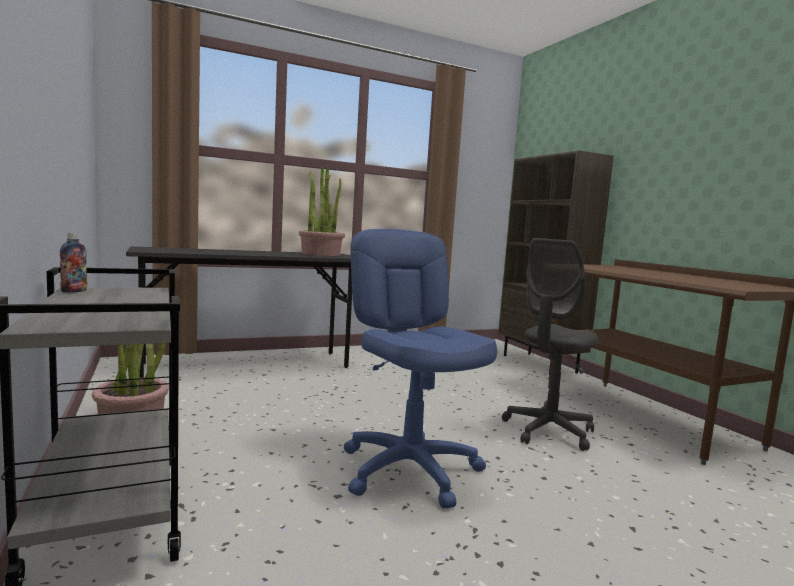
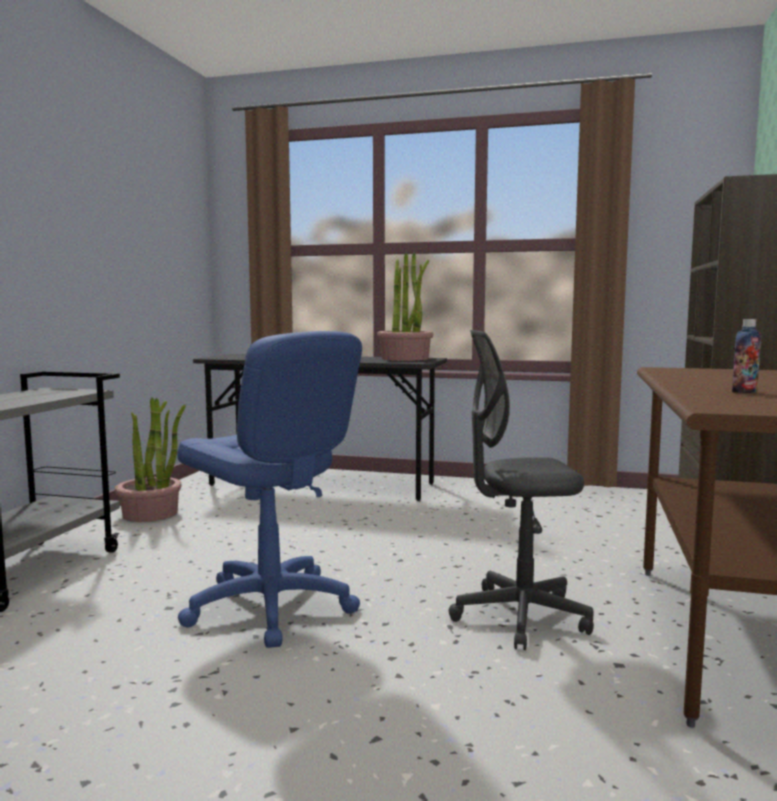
camera: 40 degrees right, 0 degrees up
bottle [60,233,87,293] -> bottle moved to [732,319,761,393]
blue office chair [344,229,497,509] -> blue office chair turned 120 degrees clockwise [177,331,362,648]

